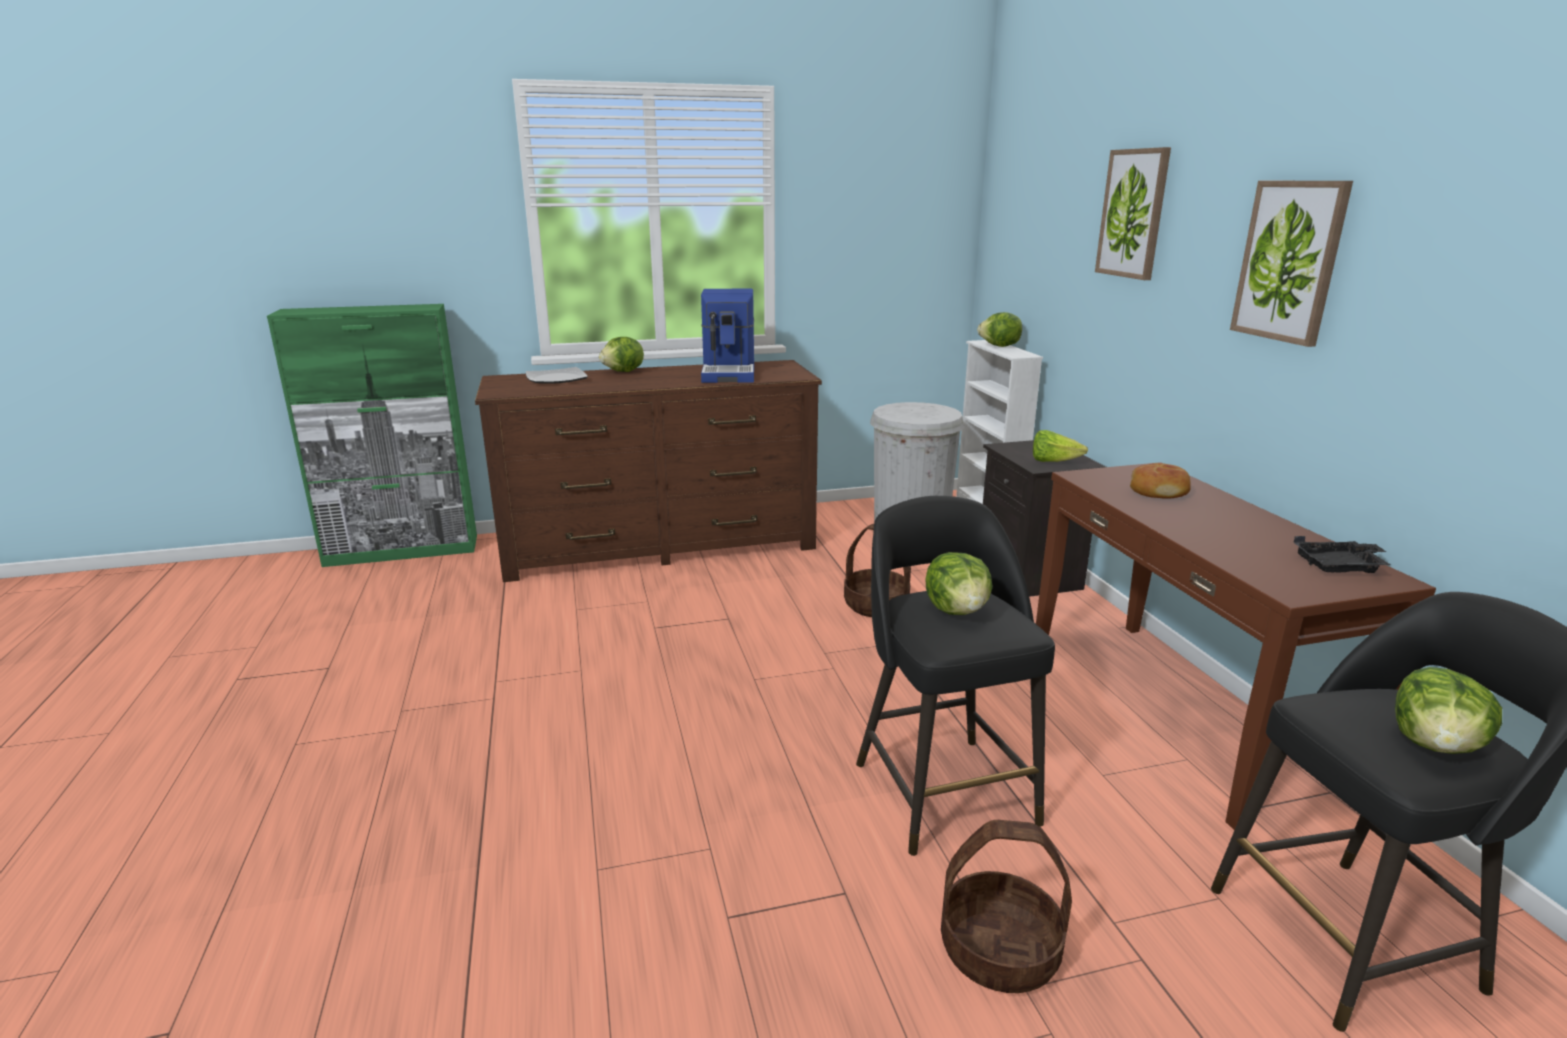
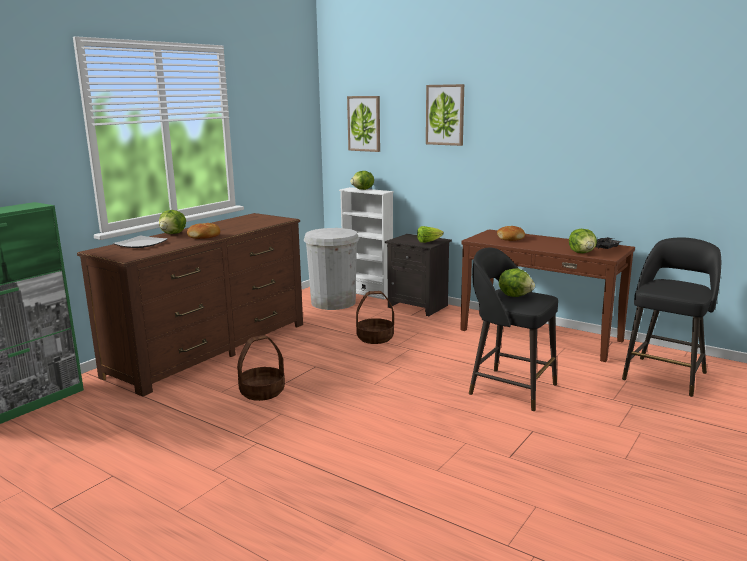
camera: 40 degrees left, 5 degrees down
coffee machine [701,289,754,383] -> none
basket [941,820,1072,993] -> basket moved to [237,335,285,401]
picture [1230,181,1353,347] -> picture moved to [347,96,380,152]
lettuce [1395,667,1502,754] -> lettuce moved to [569,229,597,253]
none -> bread [187,223,220,239]

